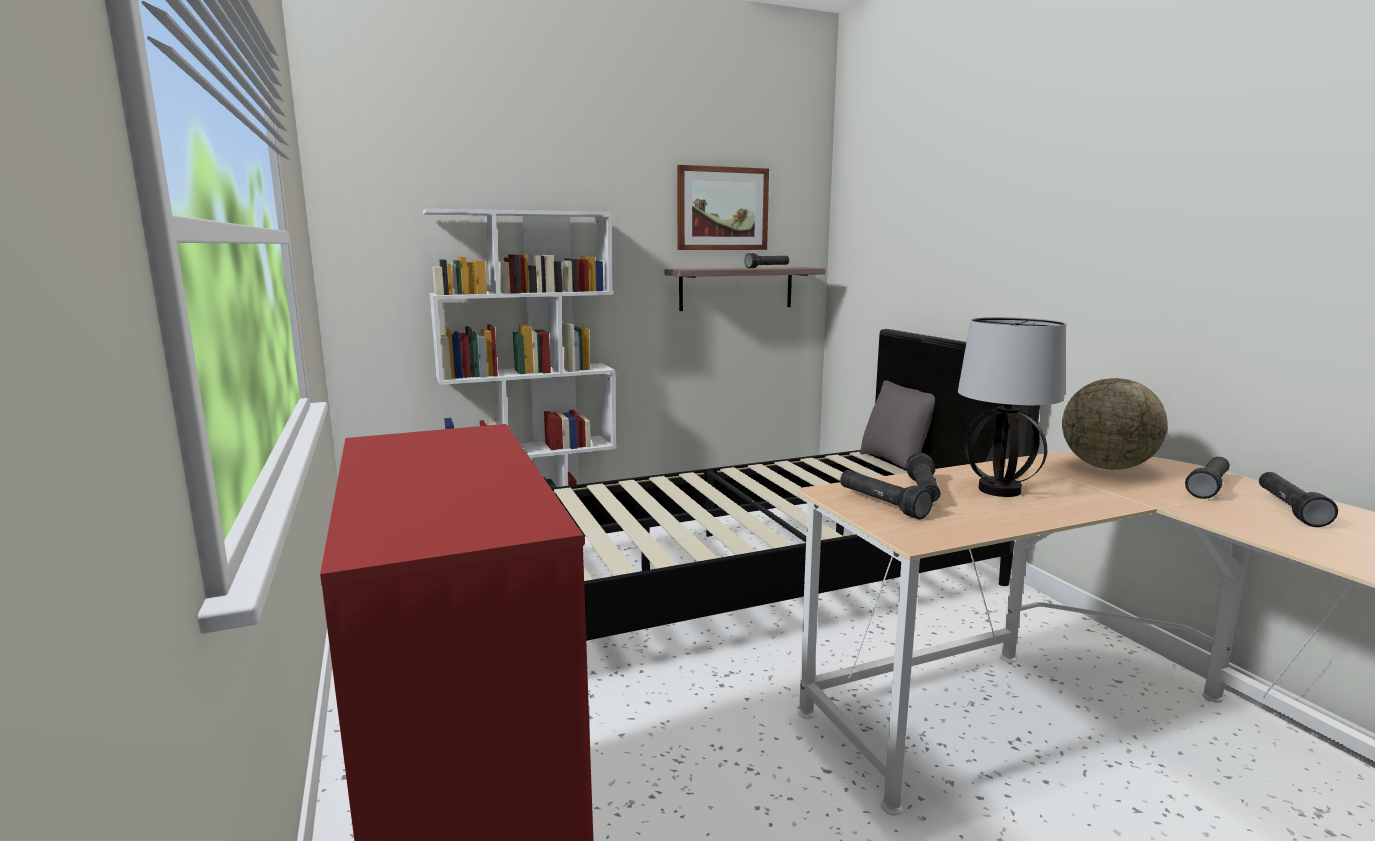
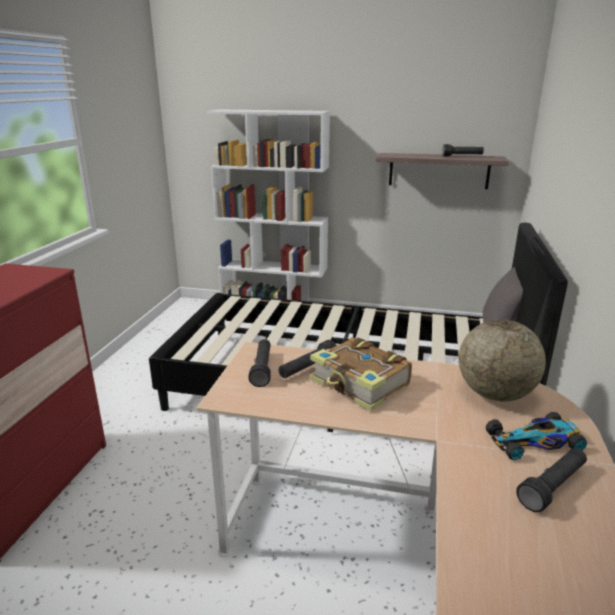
camera: 35 degrees right, 10 degrees up
picture [677,165,769,250] -> none
table lamp [958,317,1066,497] -> book [310,337,412,412]
black flashlight [1185,457,1230,499] -> toy car [486,412,587,460]

